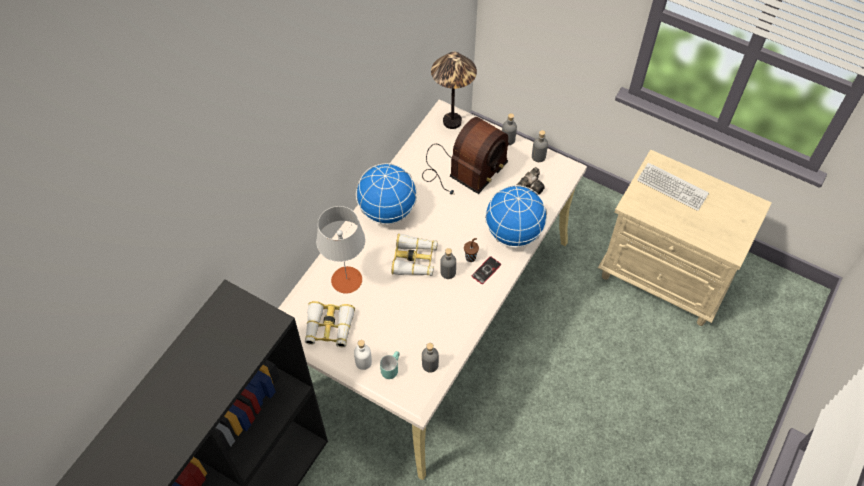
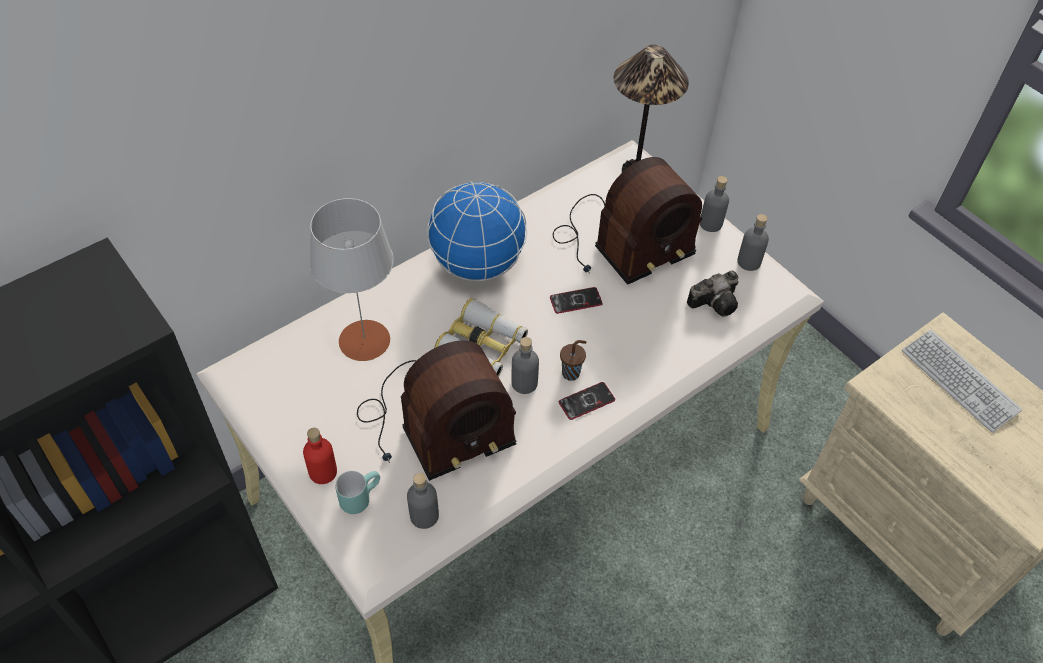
camera: 20 degrees right, 5 degrees down
binoculars [305,301,355,347] -> none
white bottle [354,340,372,370] -> red bottle [303,428,337,484]
globe [485,185,547,247] -> none
none -> radio [357,340,516,481]
none -> phone [550,287,603,314]

